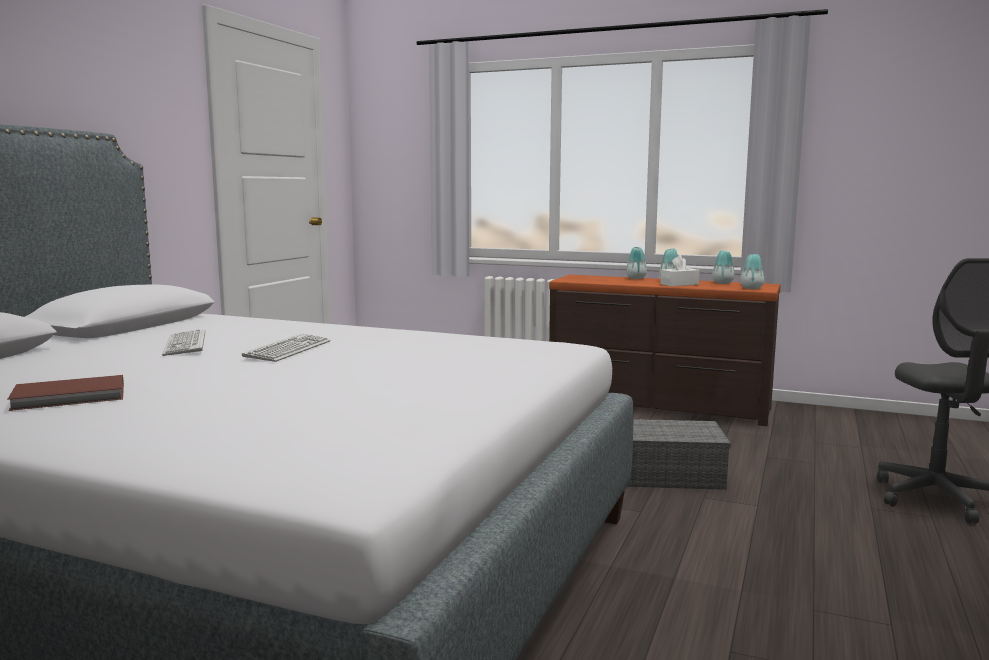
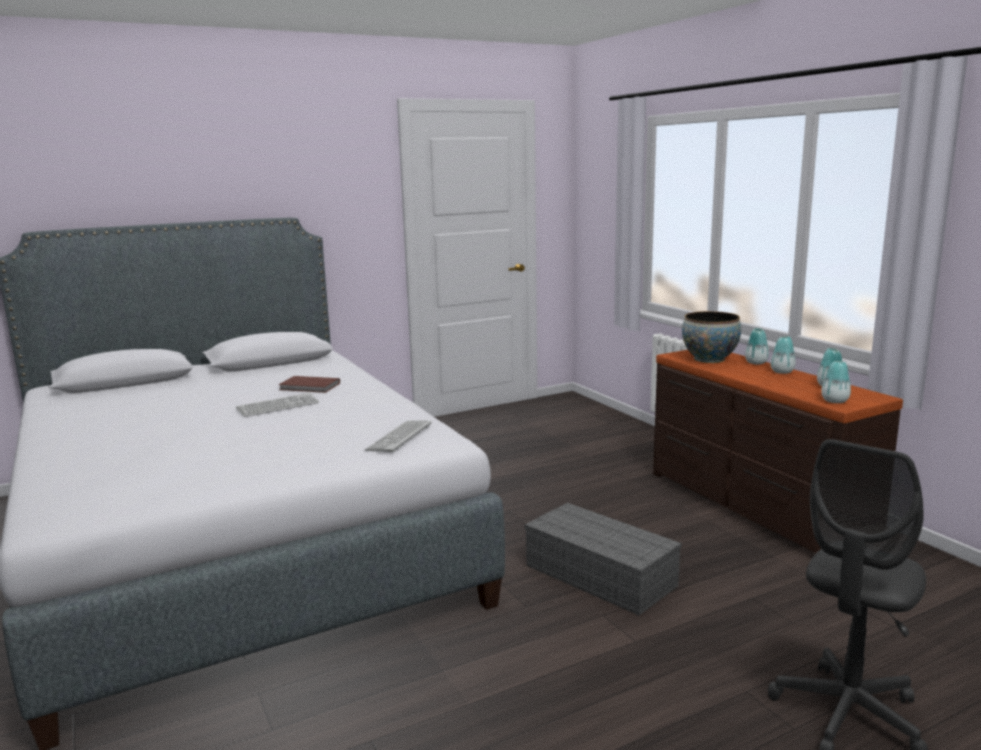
camera: 40 degrees right, 5 degrees up
brown book [7,375,124,411] -> brown book moved to [278,376,340,393]
keyboard [162,329,205,356] -> keyboard moved to [365,420,431,452]
white tissue box [660,255,700,286] -> none
none -> bowl [682,311,741,363]

